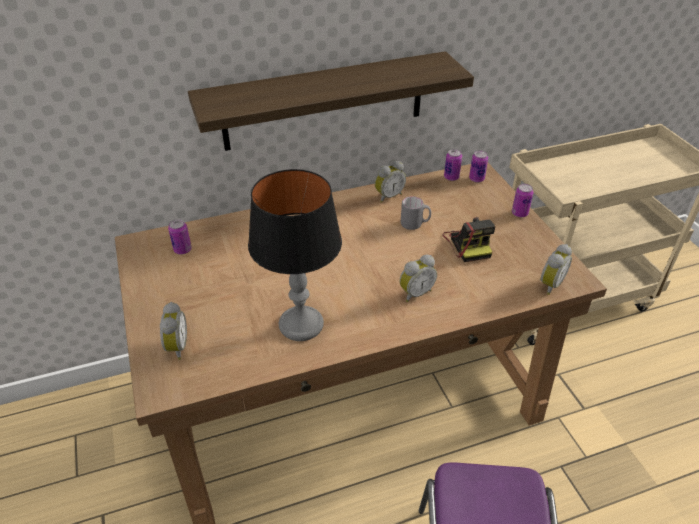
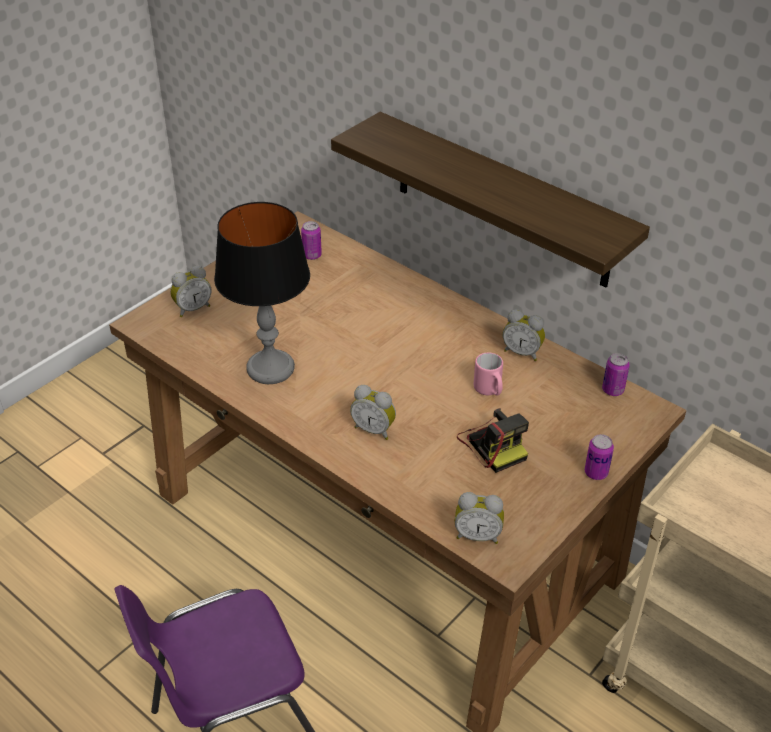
camera: 60 degrees right, 0 degrees up
grey mug [401,196,431,230] -> pink mug [474,353,503,396]
camera [443,217,495,262] -> camera turned 75 degrees counterclockwise [457,408,529,473]
can [469,151,488,183] -> none

